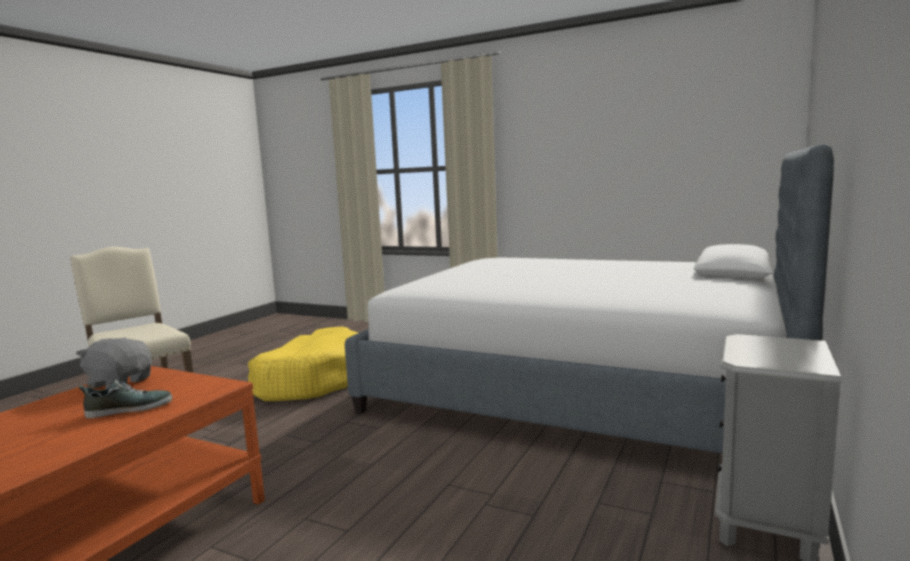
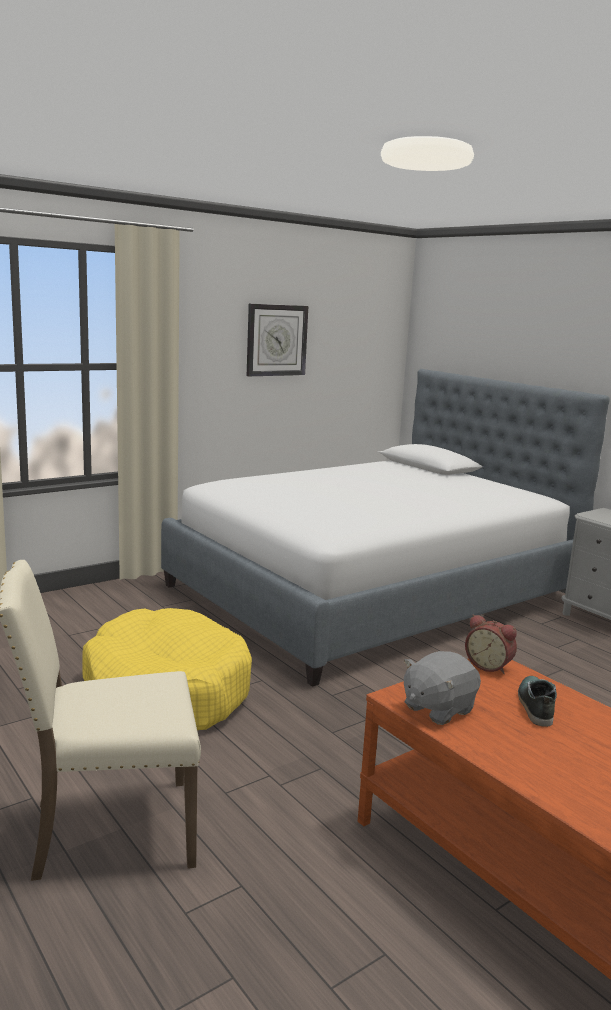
camera: 65 degrees left, 5 degrees up
none -> wall clock [247,304,308,376]
none -> alarm clock [465,614,517,674]

